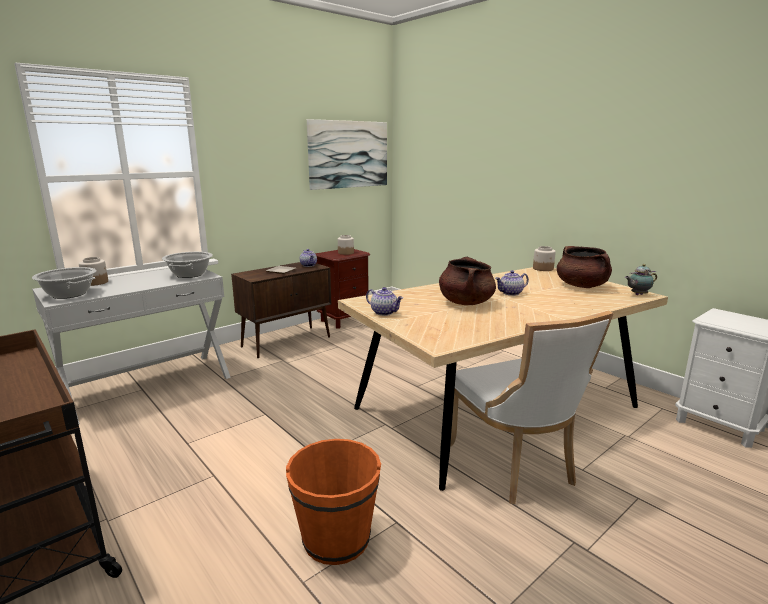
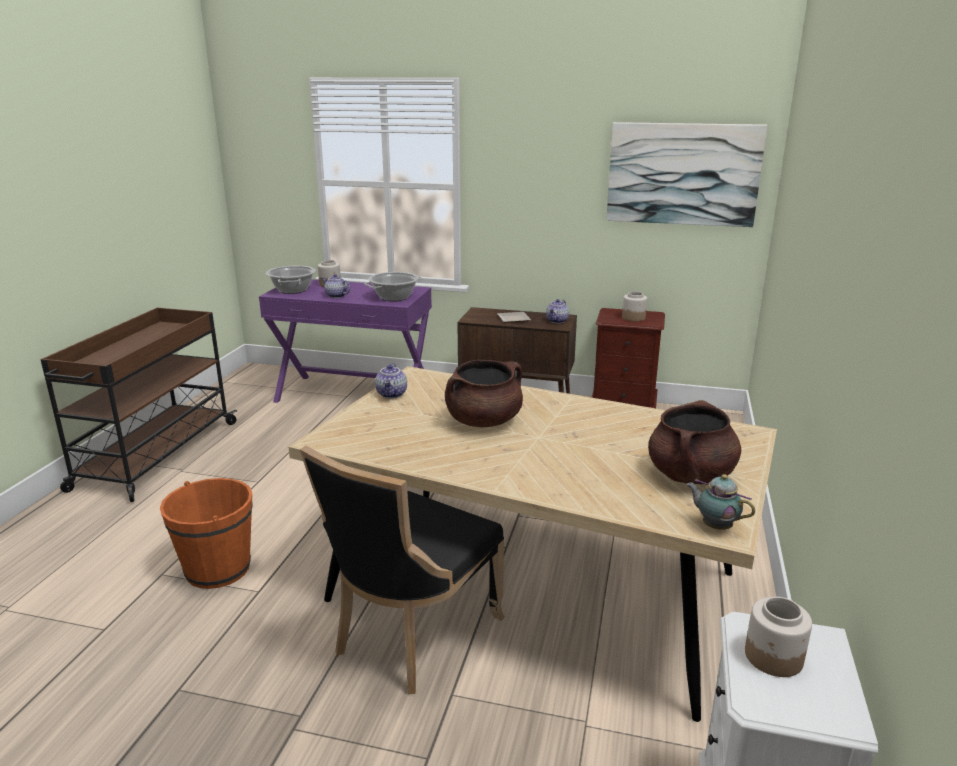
camera: 55 degrees right, 5 degrees up
white console table [32,268,231,424] -> purple console table [259,279,432,403]
white chair [450,311,614,504] -> black chair [300,446,504,694]
teapot [495,270,529,296] -> teapot moved to [322,274,351,298]
jar [533,246,556,271] -> jar moved to [745,597,812,677]

